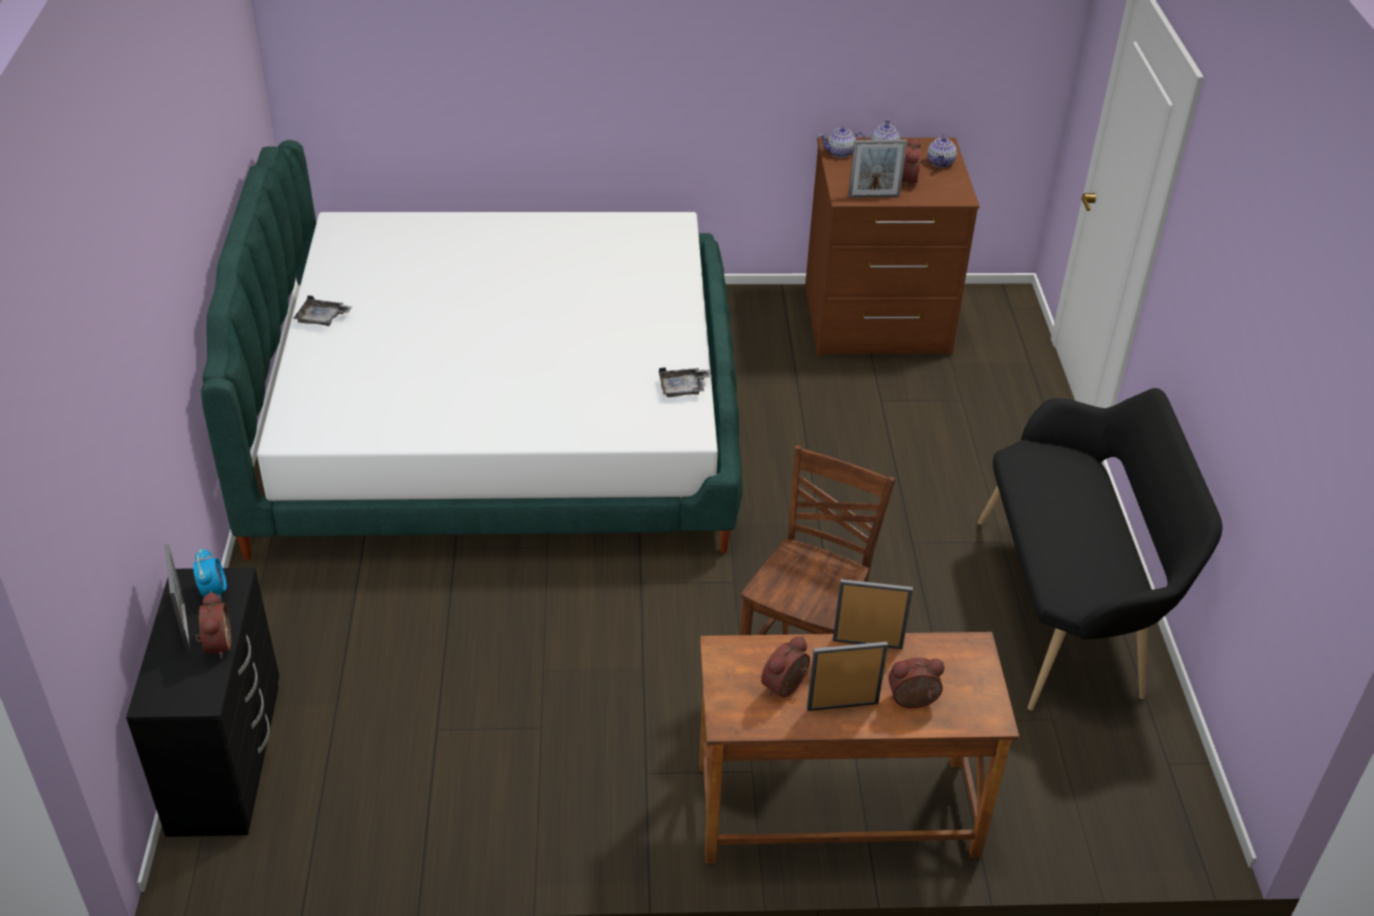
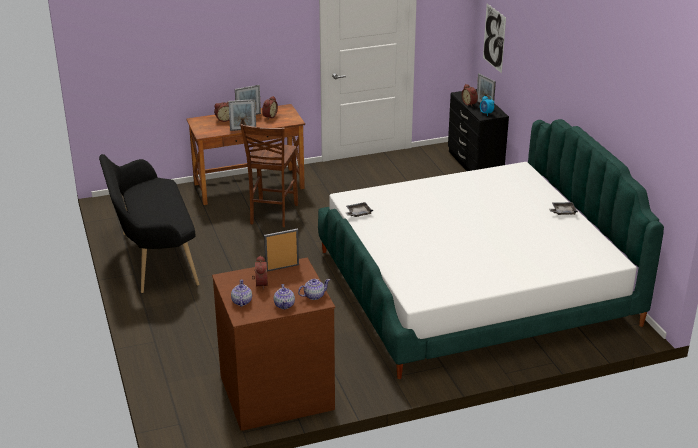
camera: 165 degrees right, 10 degrees down
none -> picture [483,4,506,74]

